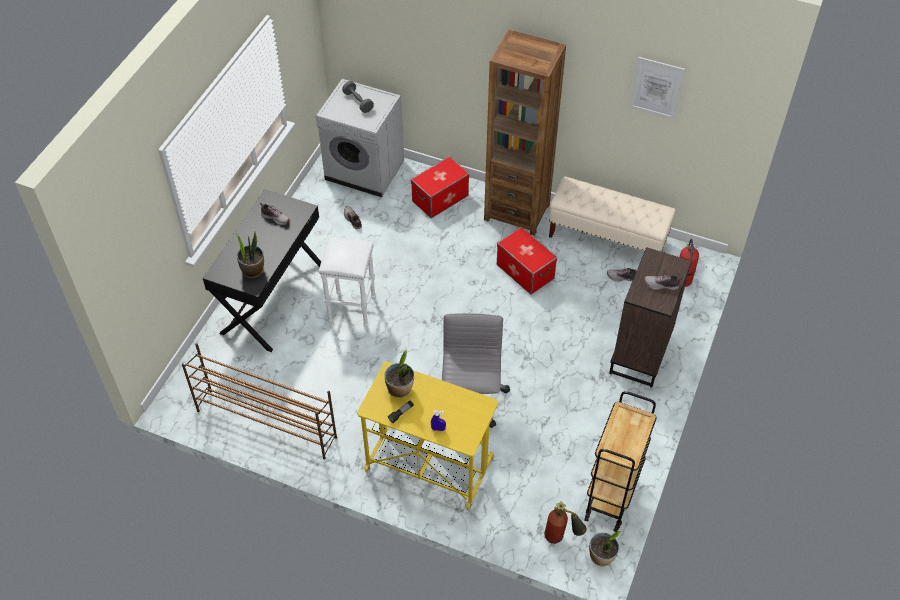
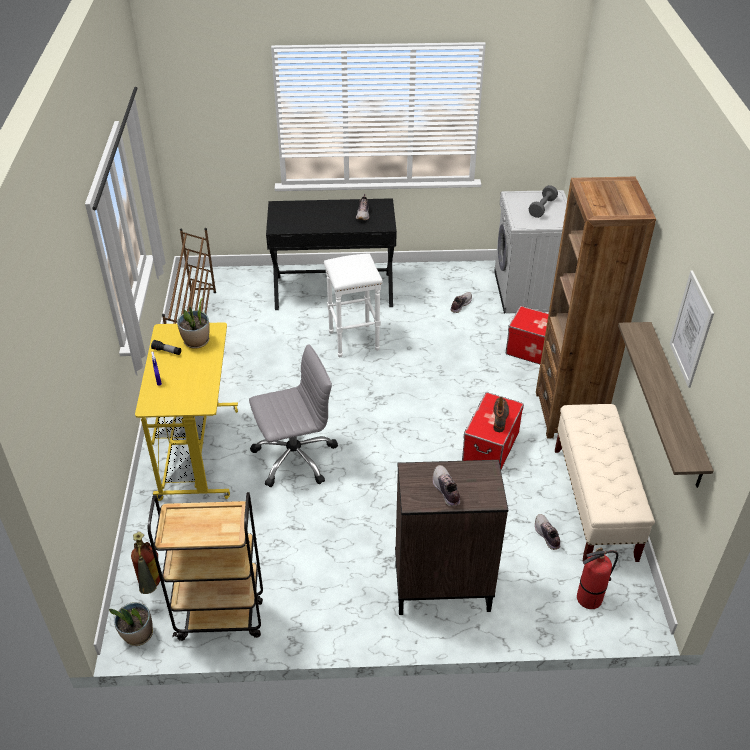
camera: 65 degrees right, 10 degrees down
potted plant [236,232,264,278] -> none
none -> boot [493,397,509,432]
none -> shelf [618,322,714,488]

